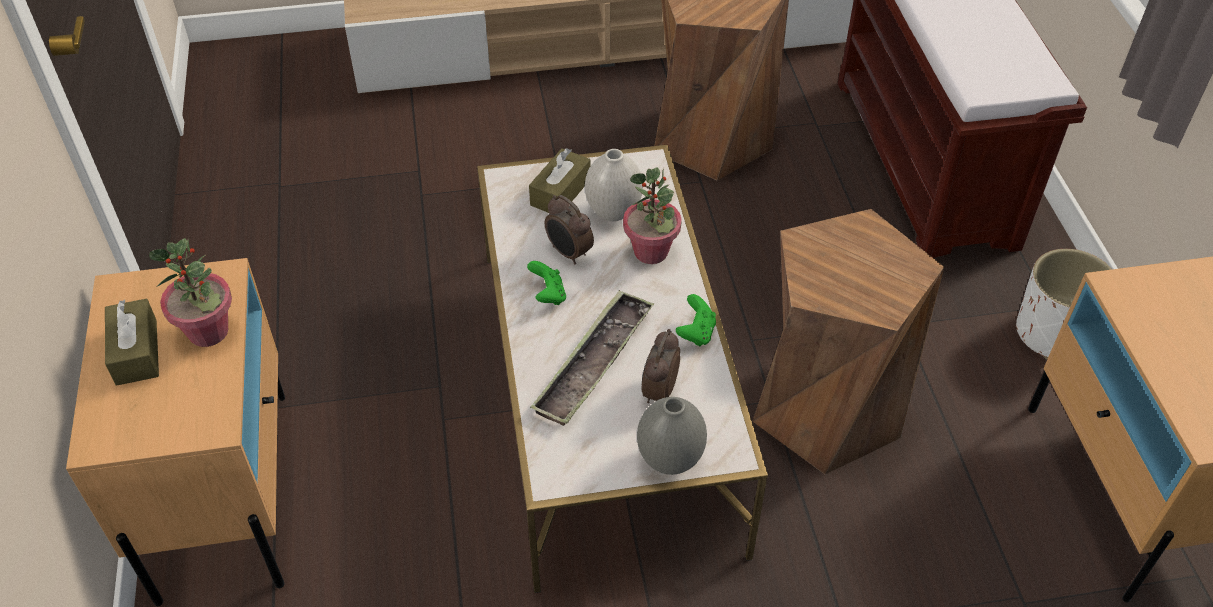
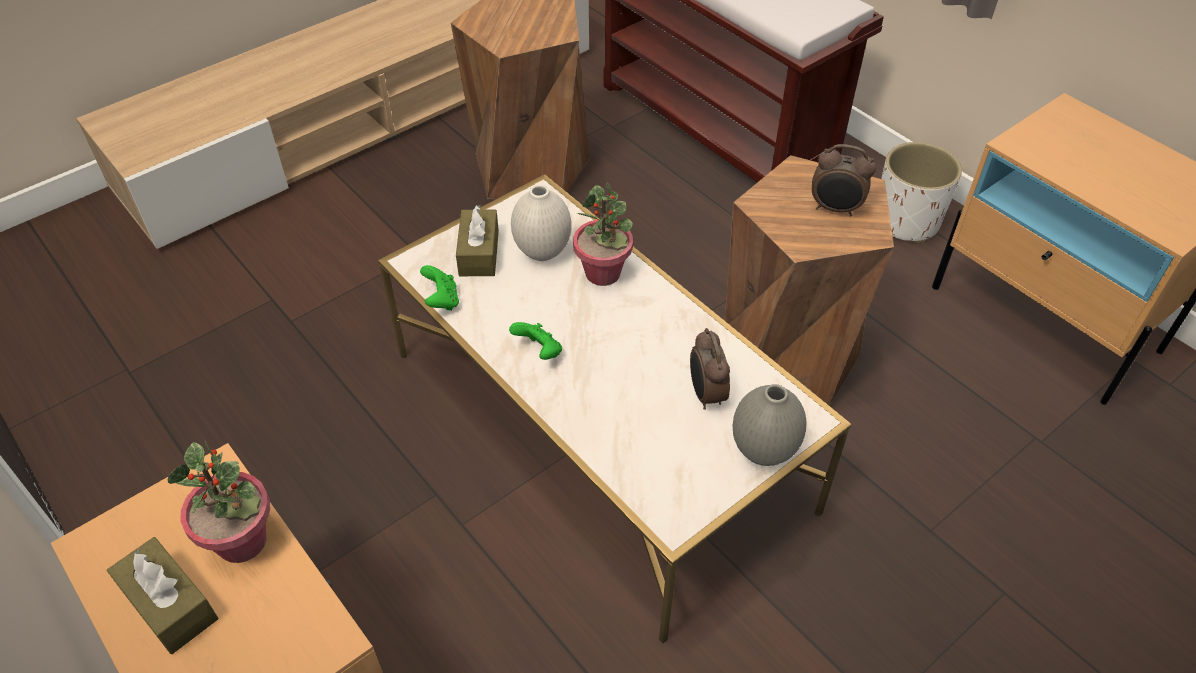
camera: 30 degrees left, 0 degrees up
tray [530,290,654,426] -> none
alarm clock [545,195,594,265] -> alarm clock moved to [812,144,876,216]
green game controller [676,294,716,346] -> green game controller moved to [420,265,459,311]

